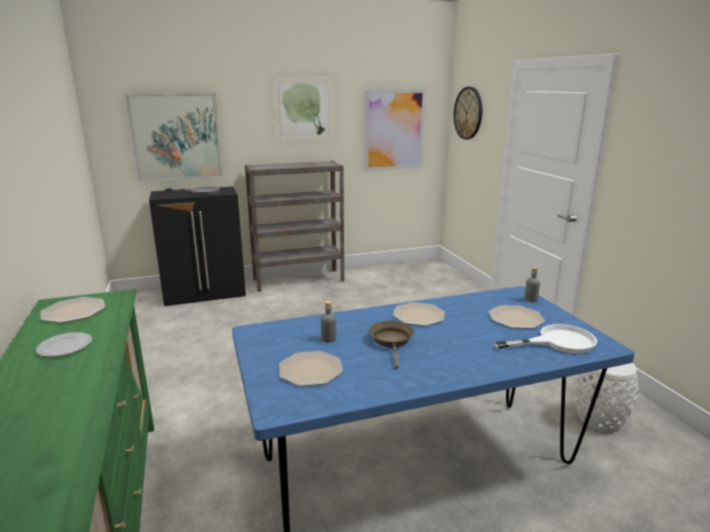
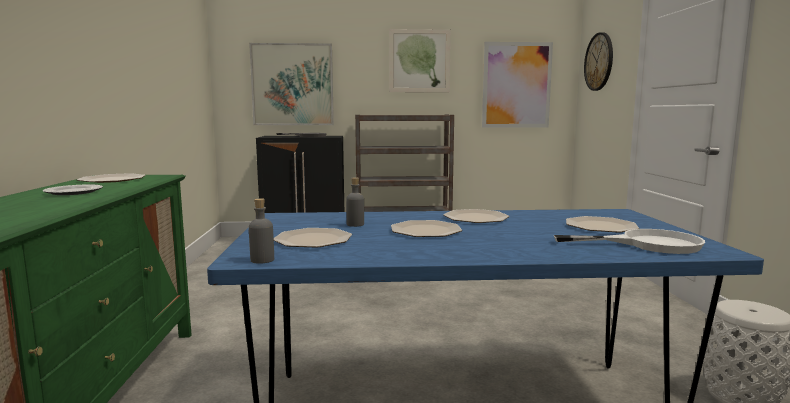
camera: 15 degrees right, 10 degrees down
brown frying pan [369,321,414,369] -> plate [391,220,462,237]
grey bottle [524,267,540,302] -> grey bottle moved to [249,198,274,264]

